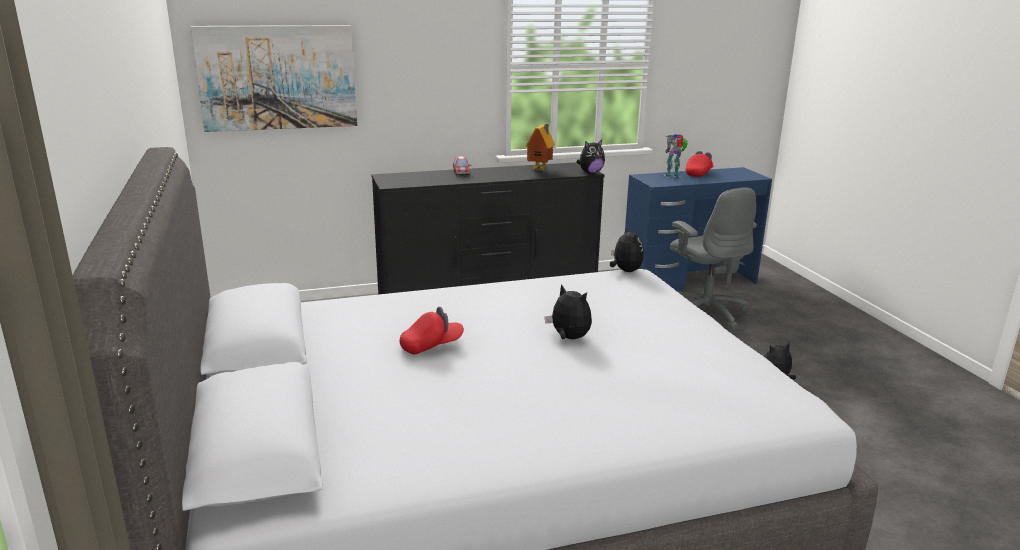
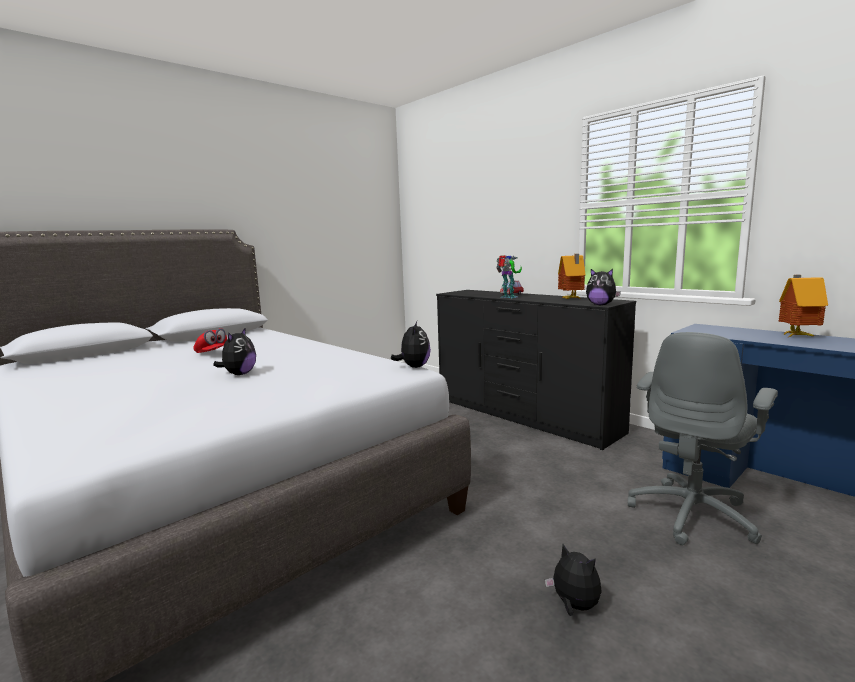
camera: 65 degrees right, 10 degrees down
picture [191,25,357,132] -> none
plush toy [610,226,644,272] -> plush toy turned 45 degrees counterclockwise [391,321,431,368]
toy robot [663,134,688,178] -> toy robot moved to [496,255,522,298]
red cap [685,151,714,177] -> toy house [778,275,828,337]

